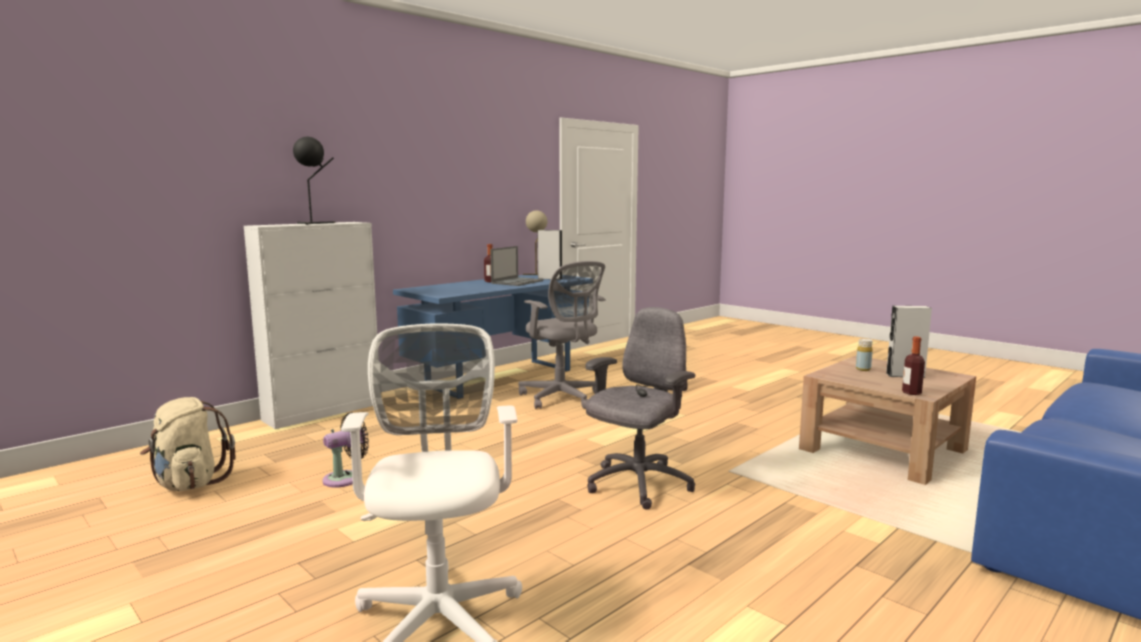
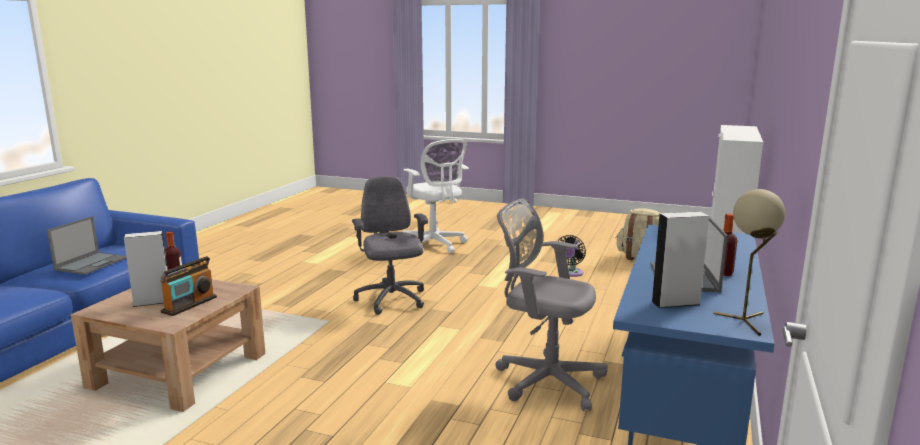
camera: 155 degrees right, 5 degrees up
black table lamp [293,137,335,225] -> none
grey office chair [586,307,695,510] -> grey office chair turned 150 degrees clockwise [352,176,428,315]
yellow bottle [856,339,873,371] -> radio [160,256,217,316]
none -> laptop [47,216,127,275]

